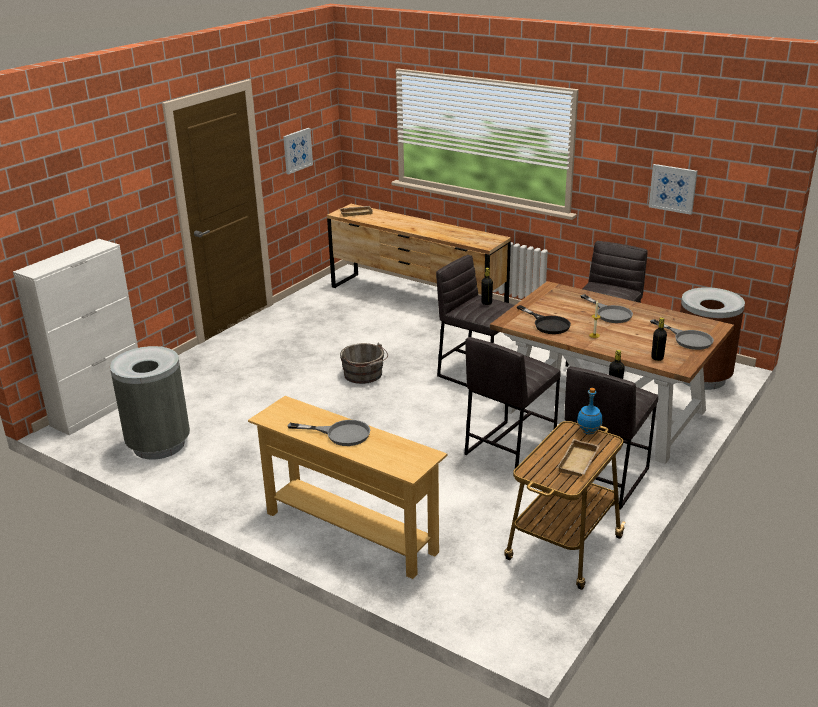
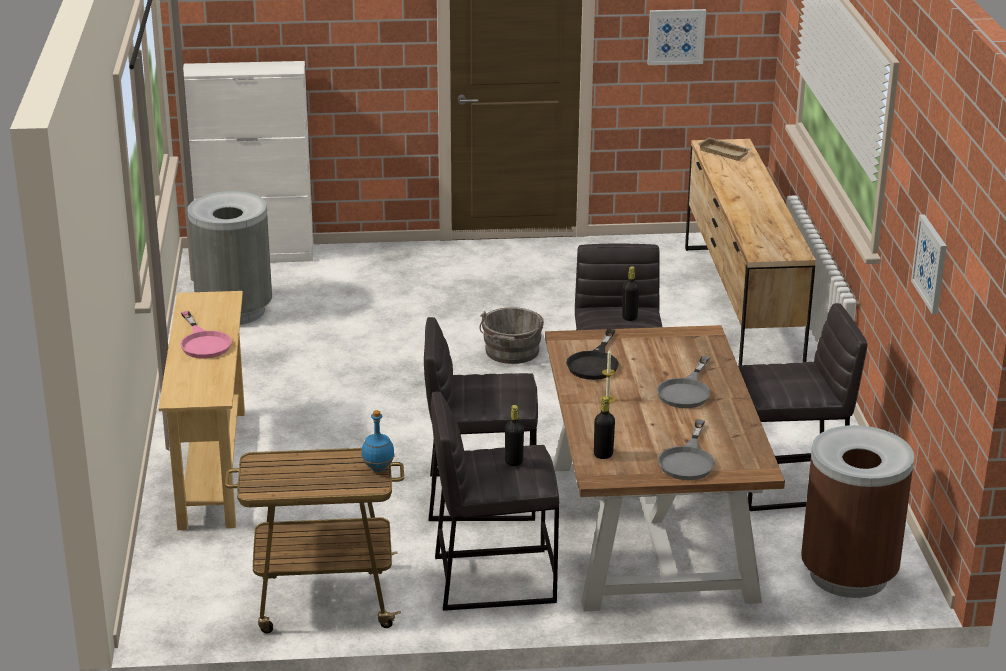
camera: 50 degrees right, 0 degrees up
grey frying pan [288,420,370,446] -> pink frying pan [180,311,232,359]
beige tray [557,439,600,476] -> none

